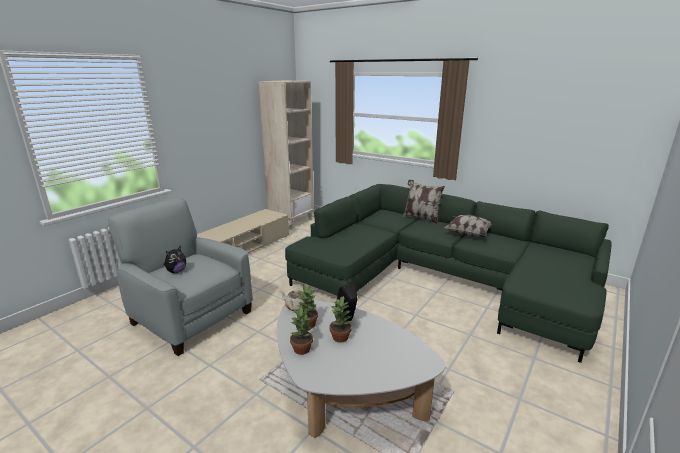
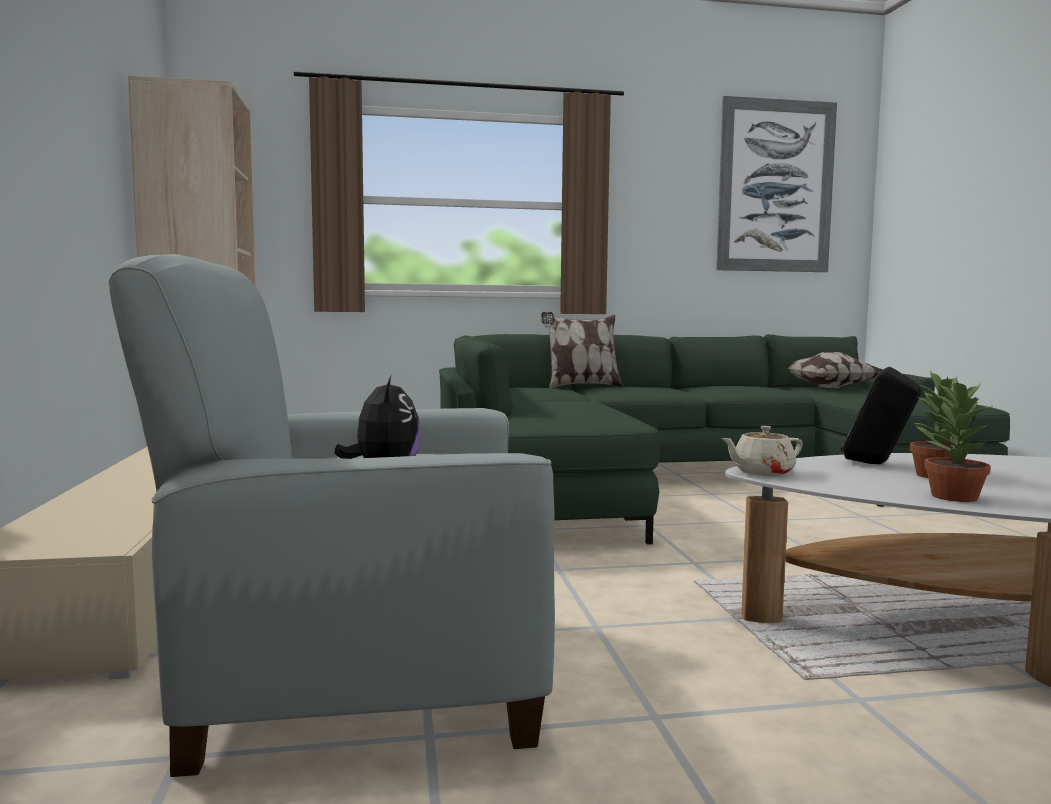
camera: 45 degrees left, 15 degrees down
potted plant [297,285,318,327] -> none
pillow [444,214,492,237] -> pillow moved to [788,352,883,388]
none -> picture [716,96,837,272]

